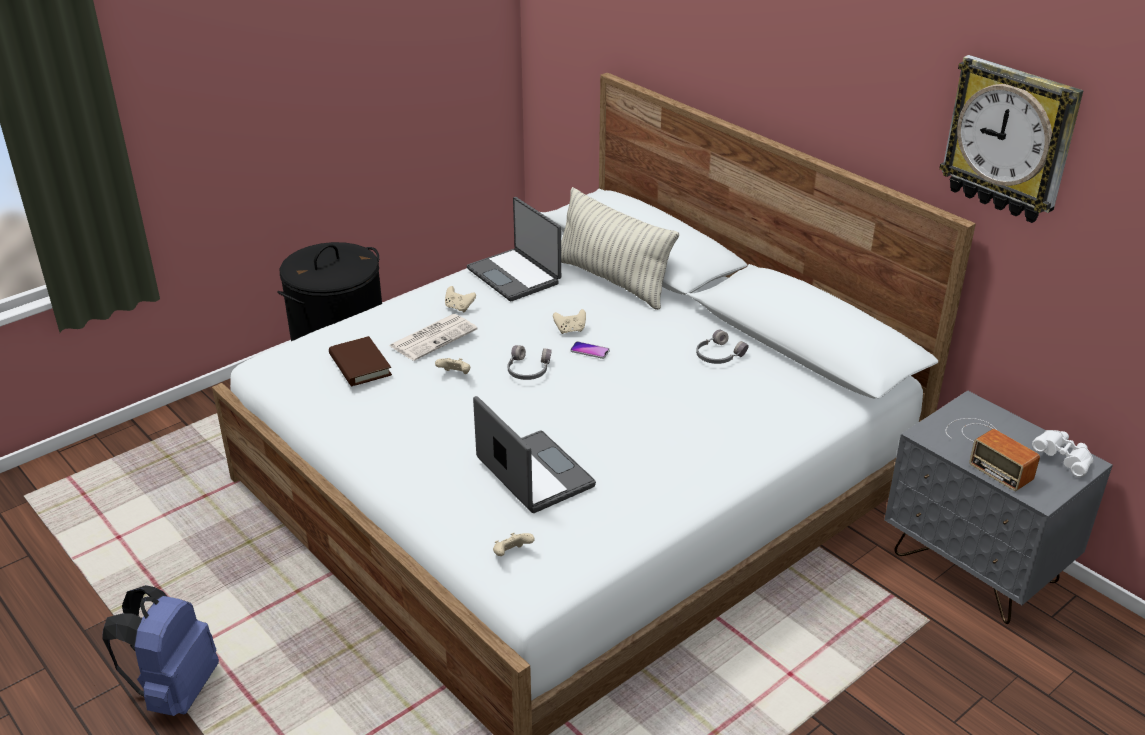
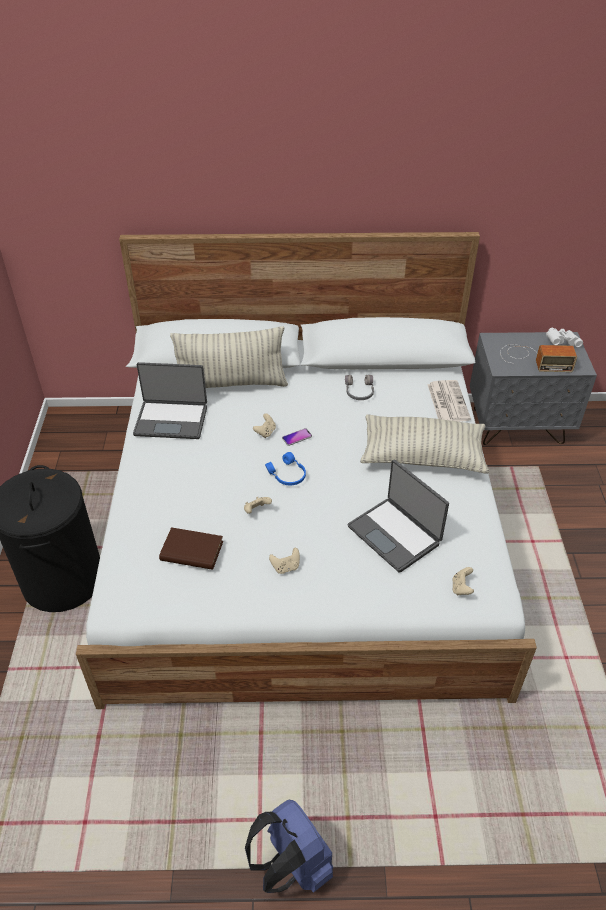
camera: 50 degrees left, 10 degrees up
newspaper [389,314,478,361] -> newspaper moved to [427,380,471,422]
beige game controller [445,286,476,312] -> beige game controller moved to [269,548,300,574]
laptop [473,396,596,513] -> laptop turned 135 degrees counterclockwise [347,459,449,573]
grey headphones [508,345,552,380] -> blue headphones [265,452,306,485]
wall clock [939,55,1084,223] -> none
none -> pillow [360,414,489,474]

